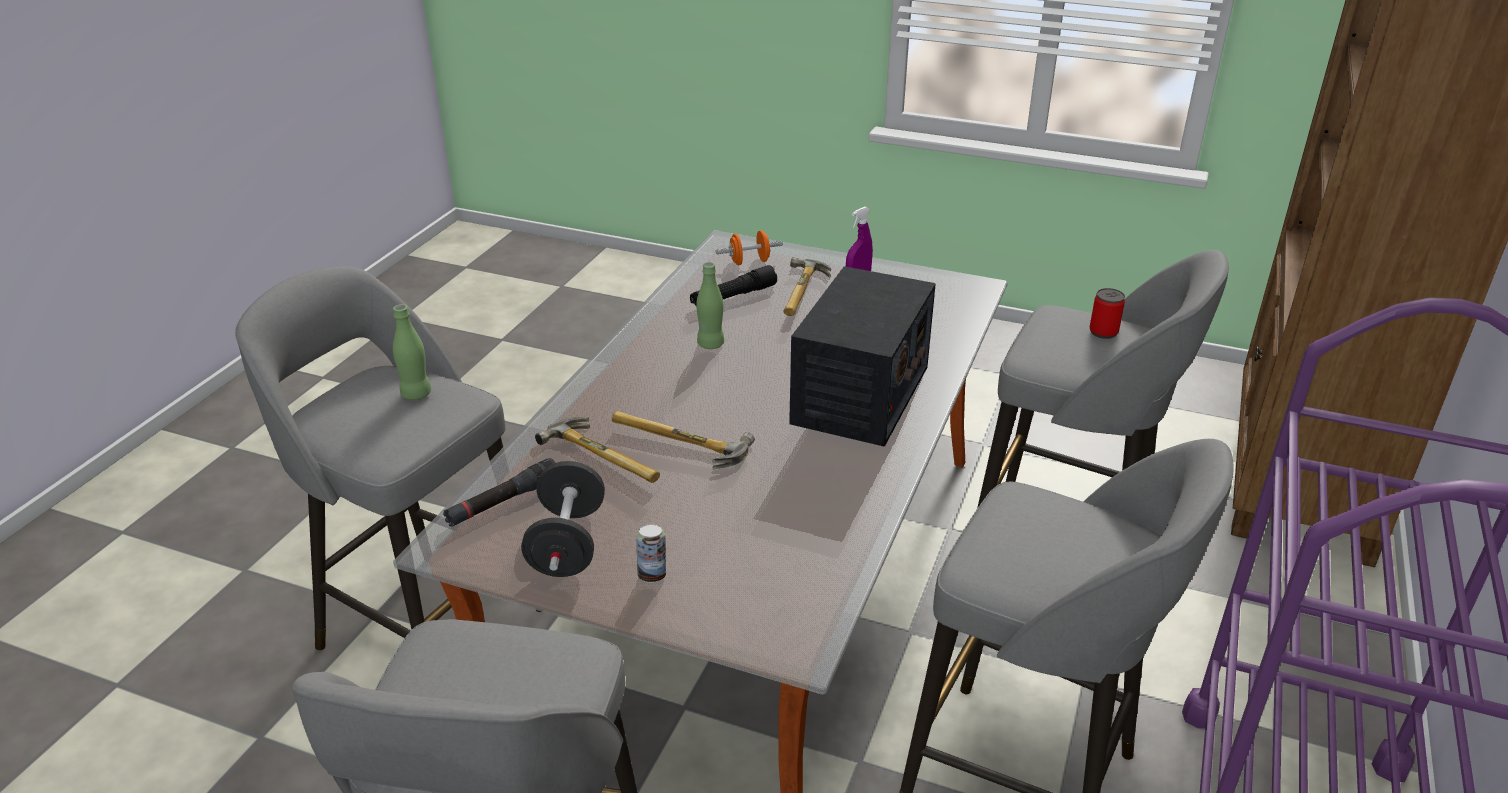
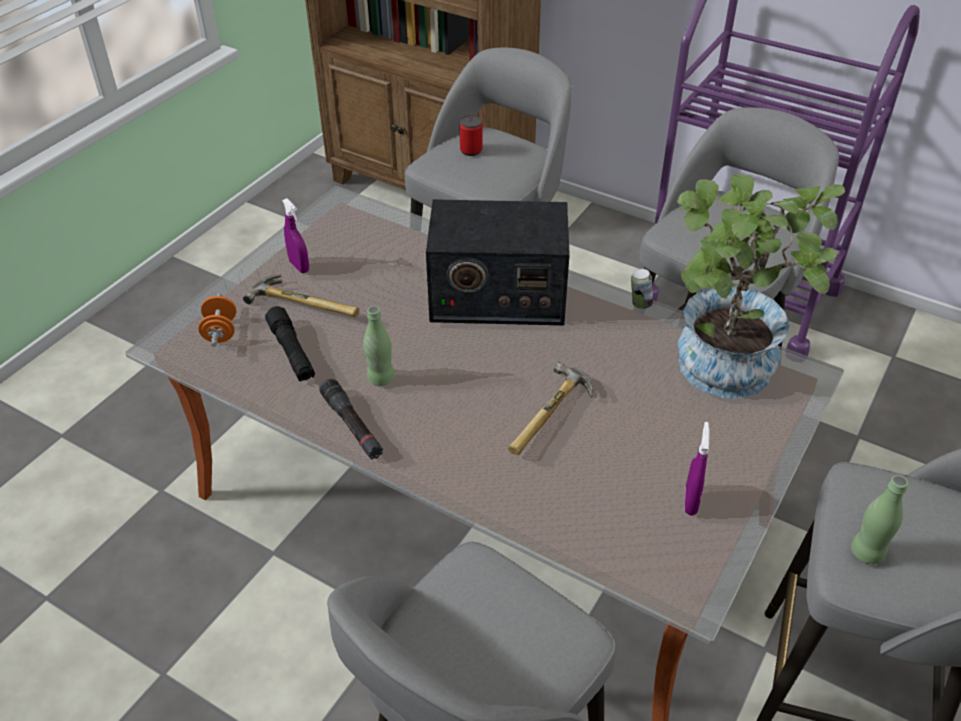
camera: 80 degrees left, 10 degrees up
green bottle [393,304,431,400] -> green bottle moved to [851,475,908,564]
black flashlight [443,458,556,527] -> black flashlight moved to [319,379,383,459]
black dumbbell [521,461,605,577] -> purple spray bottle [685,422,710,516]
hammer [535,417,660,483] -> none
can [636,524,666,583] -> can moved to [631,269,653,309]
radio [789,266,936,447] -> radio turned 150 degrees clockwise [426,199,570,325]
none -> potted plant [677,174,845,398]

